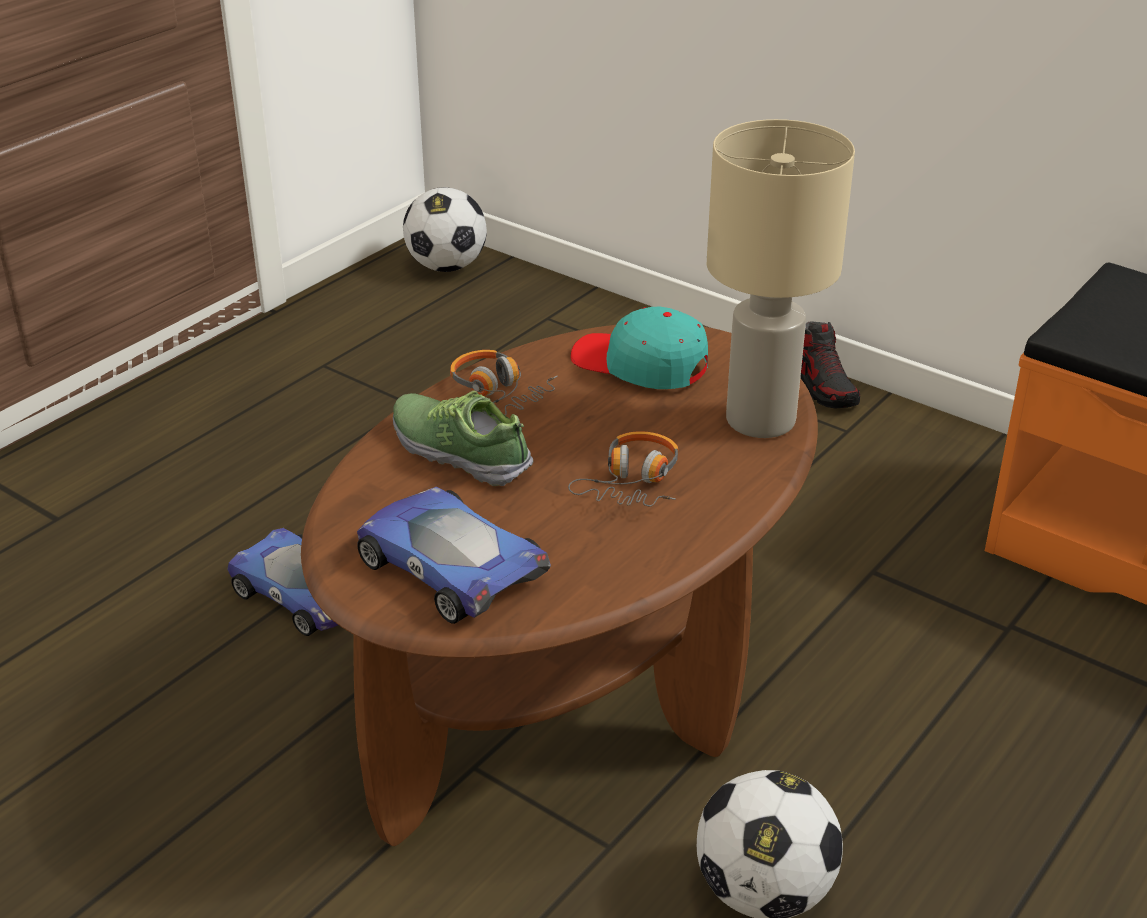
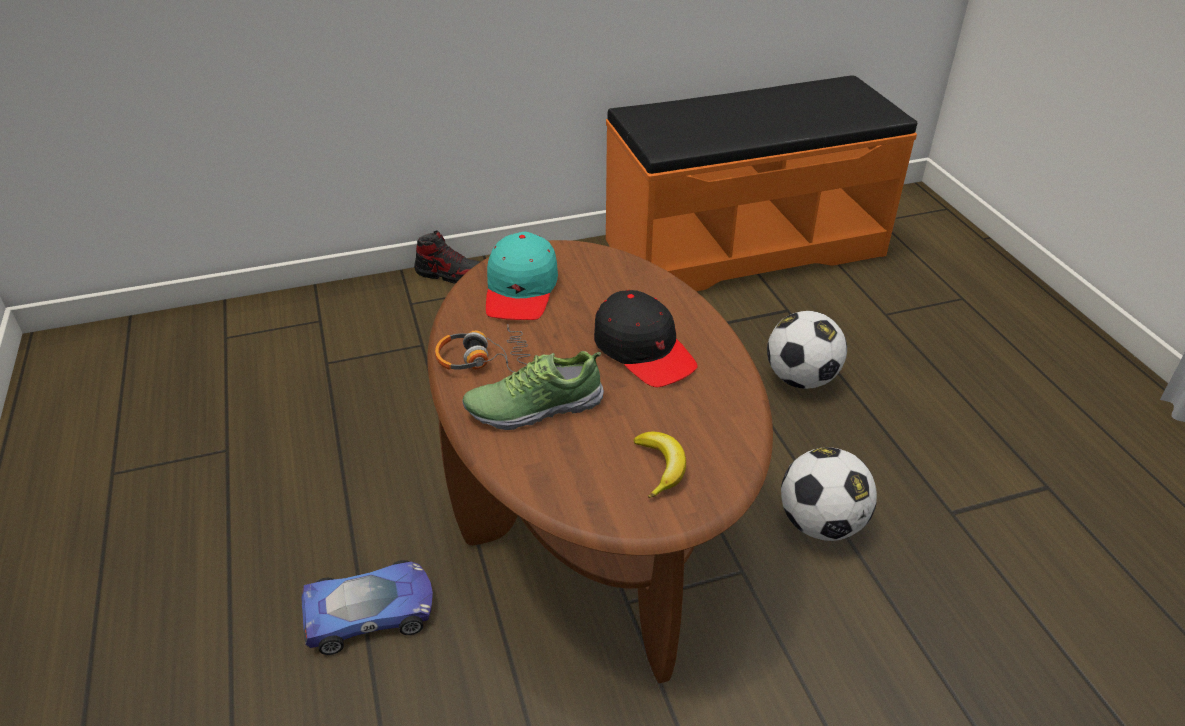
camera: 55 degrees left, 5 degrees up
toy car [357,487,551,624] -> banana [633,432,686,498]
football [403,187,487,272] -> football moved to [767,311,847,389]
headphones [568,431,679,506] -> black cap [594,290,698,387]
turquoise cap [571,306,708,389] -> turquoise cap turned 60 degrees counterclockwise [486,232,558,320]
beige table lamp [707,119,855,438] -> none

